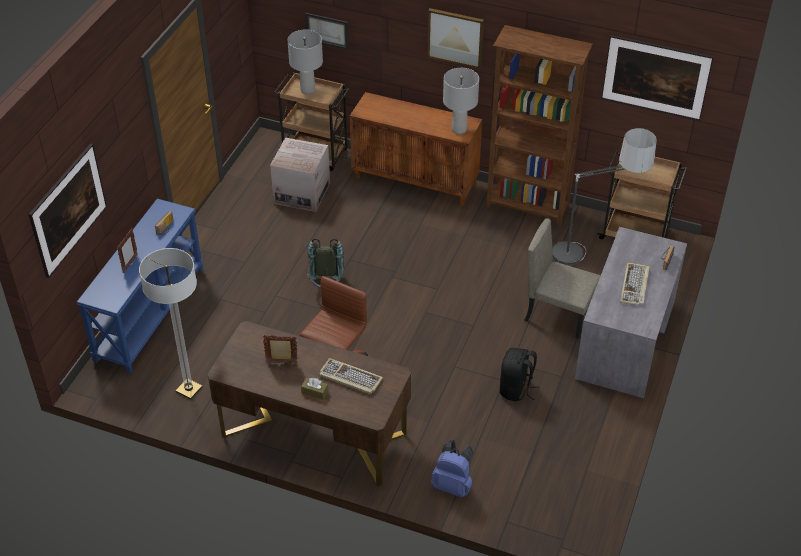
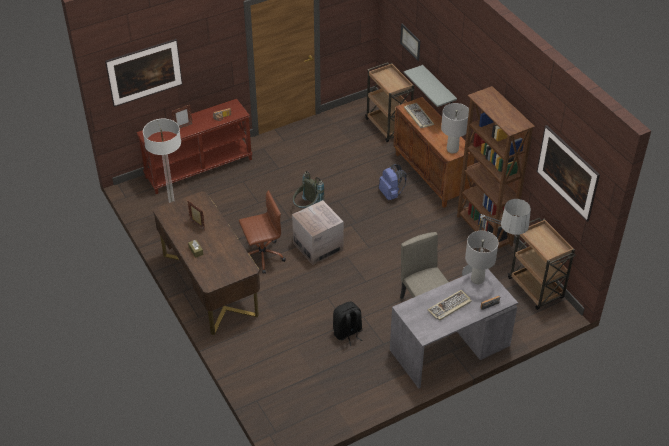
camera: 40 degrees right, 0 degrees up
blue console table [77,199,203,374] -> brown console table [137,99,252,194]
cardboard box [270,137,330,212] -> cardboard box moved to [292,200,344,265]
grey table lamp [288,30,323,94] -> grey table lamp moved to [465,231,499,284]
keyboard [319,358,383,394] -> keyboard moved to [404,103,434,128]
picture [428,8,484,69] -> none
blue backpack [431,440,473,498] -> blue backpack moved to [379,164,407,200]
none -> grey shelf [404,65,457,107]

